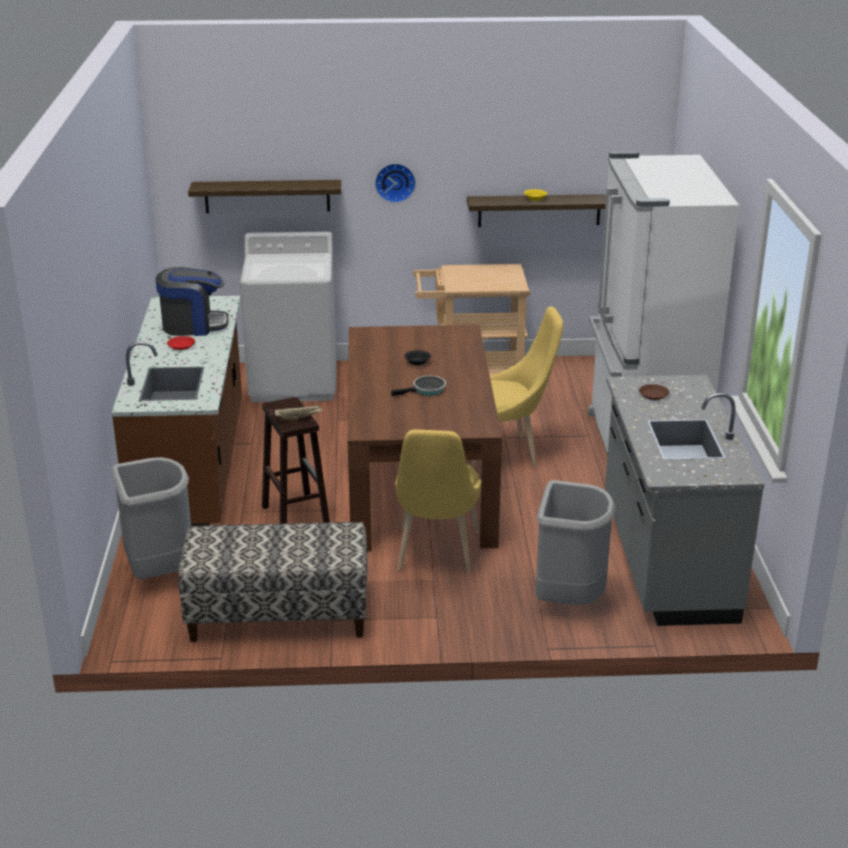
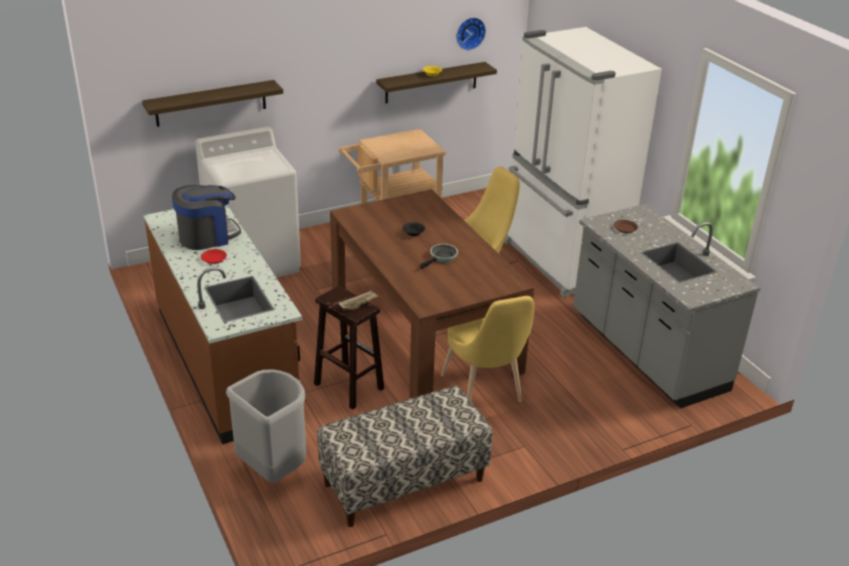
camera: 25 degrees left, 5 degrees up
wall clock [375,163,416,203] -> wall clock moved to [456,17,486,50]
grey trash can [536,480,615,605] -> none

